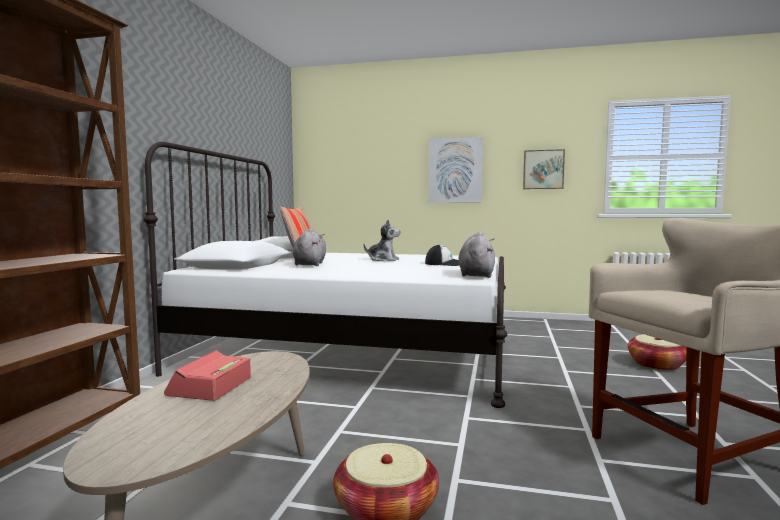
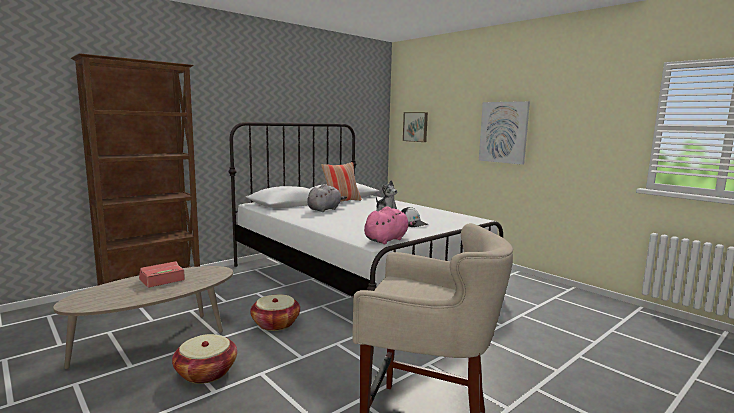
camera: 35 degrees right, 5 degrees up
grey plush toy [458,232,495,278] -> pink plush toy [364,206,416,244]
picture [523,149,565,189] -> picture moved to [403,112,428,142]
basket [627,334,687,371] -> basket moved to [250,294,300,331]

